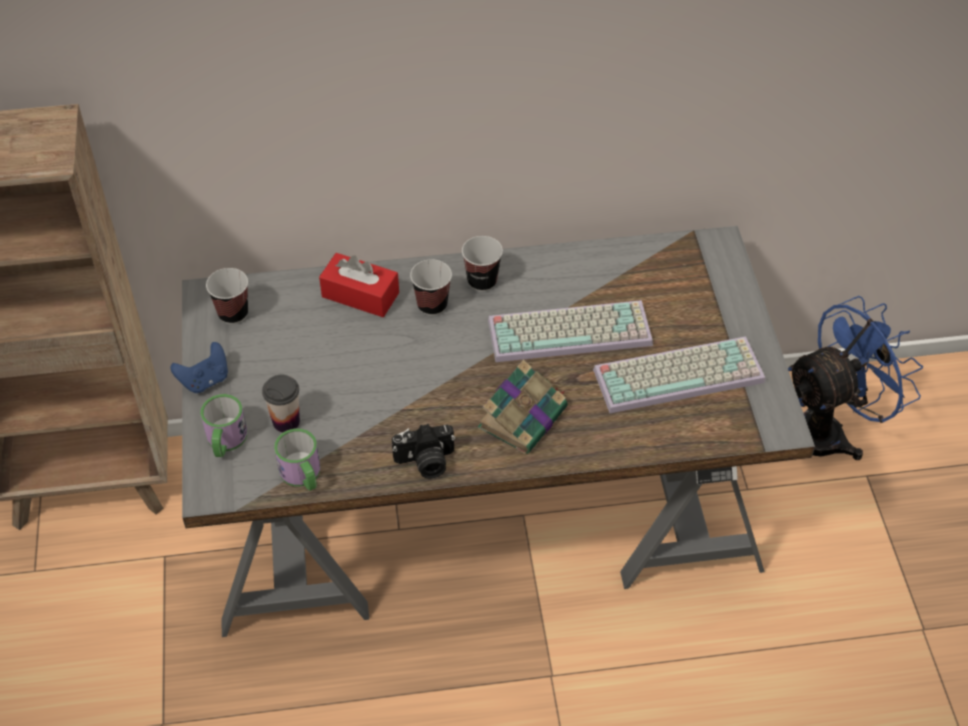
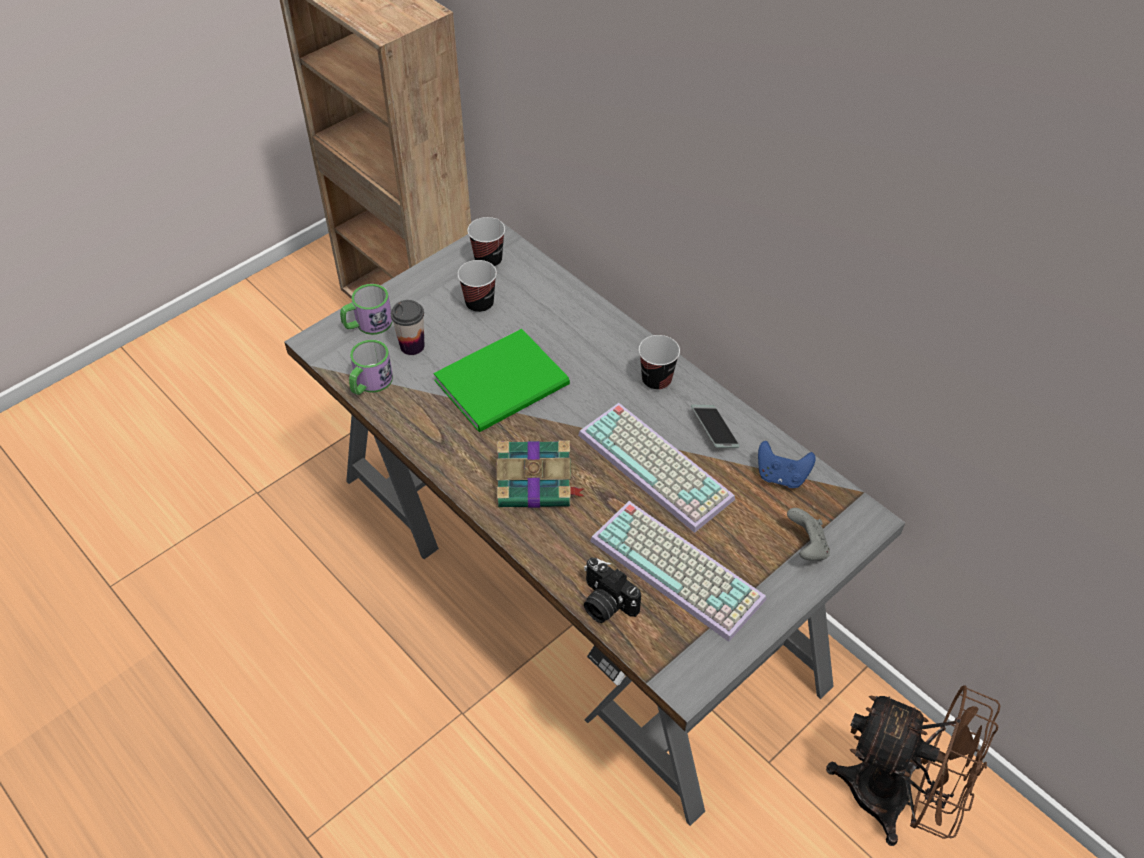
camera: 55 degrees right, 0 degrees up
blue game controller [170,342,228,393] -> blue game controller moved to [758,441,816,488]
red tissue box [319,253,399,317] -> none
camera [392,424,455,479] -> camera moved to [584,558,641,623]
cup [410,259,452,316] -> cup moved to [458,260,497,313]
blue fan [788,296,923,460] -> brown fan [826,685,1001,846]
none -> green book [433,329,570,432]
none -> phone [691,405,740,448]
none -> grey game controller [787,508,830,561]

